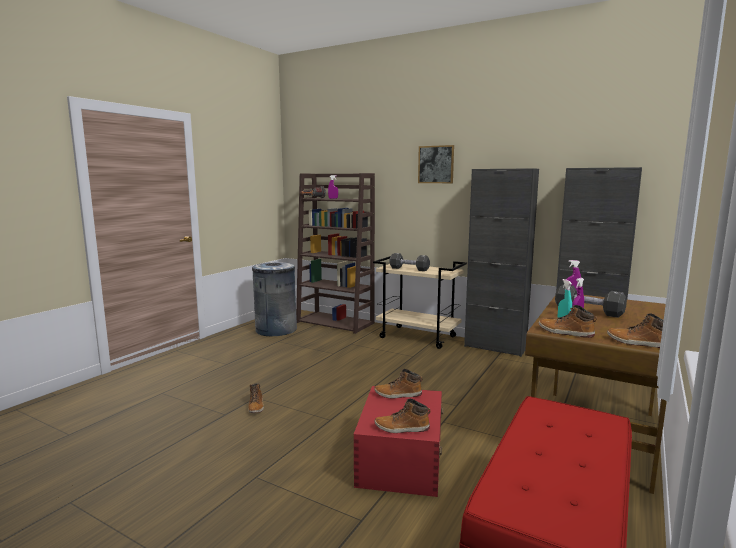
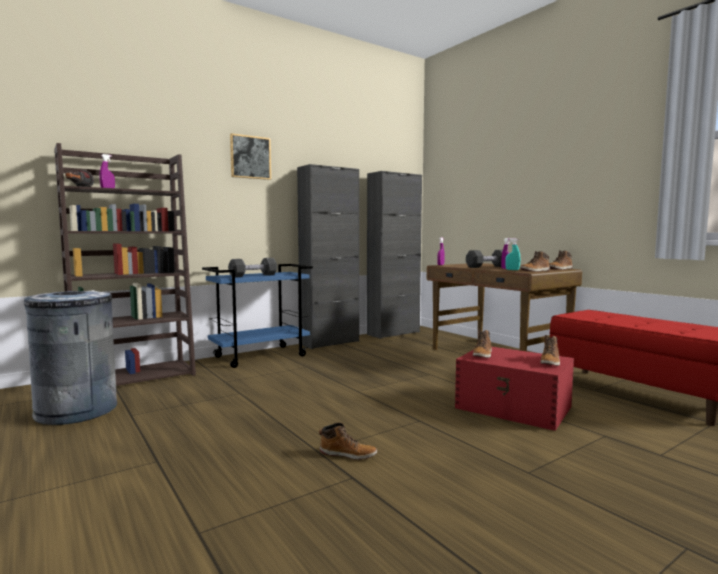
camera: 65 degrees left, 5 degrees down
beige cart [373,256,467,349] -> blue cart [202,264,313,368]

